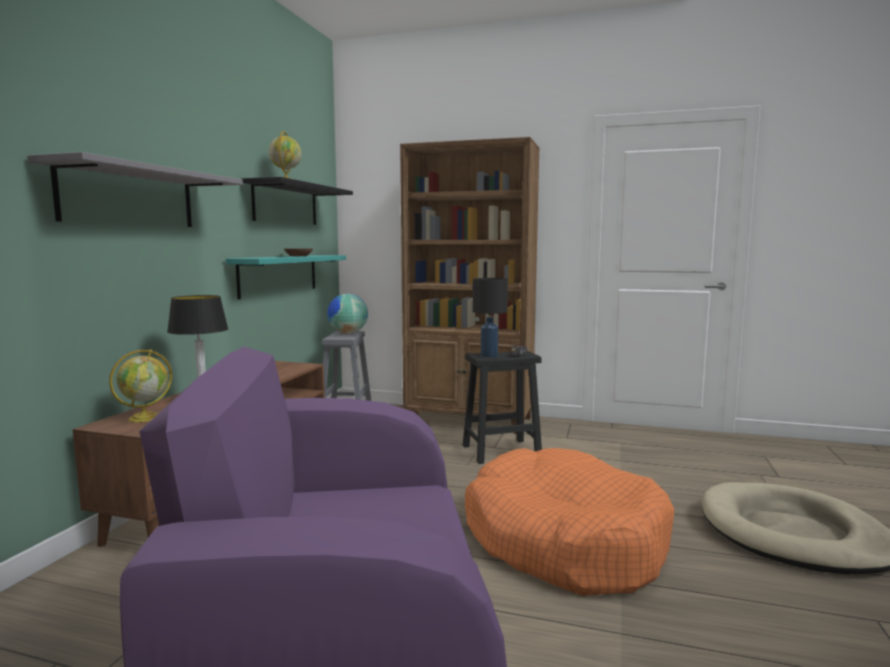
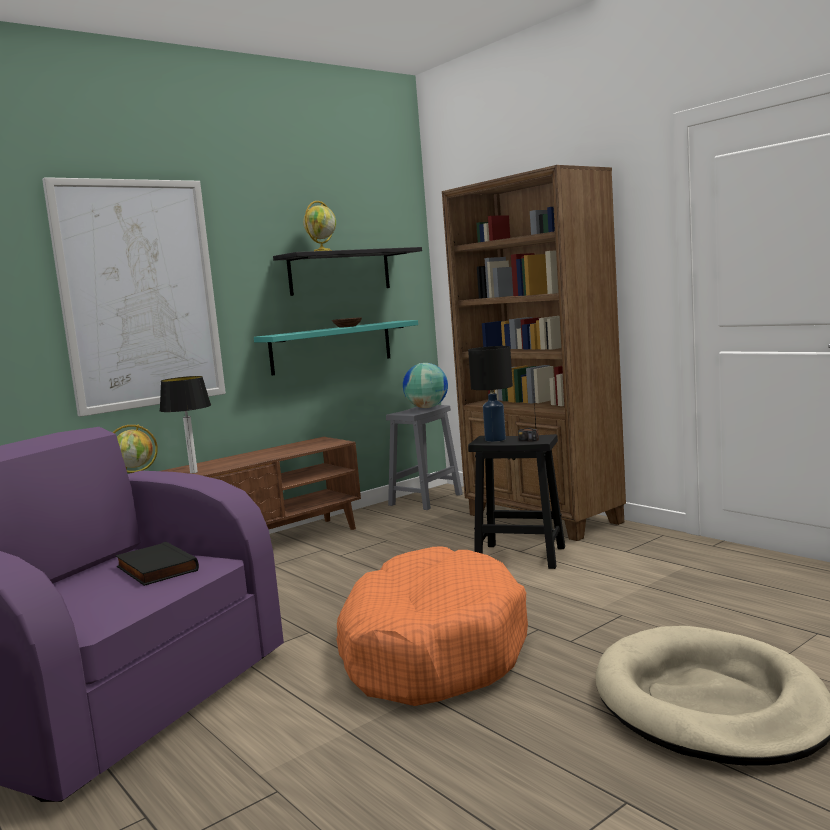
camera: 35 degrees right, 0 degrees up
grey shelf [27,152,243,227] -> picture [42,177,226,417]
none -> black book [115,542,199,586]

